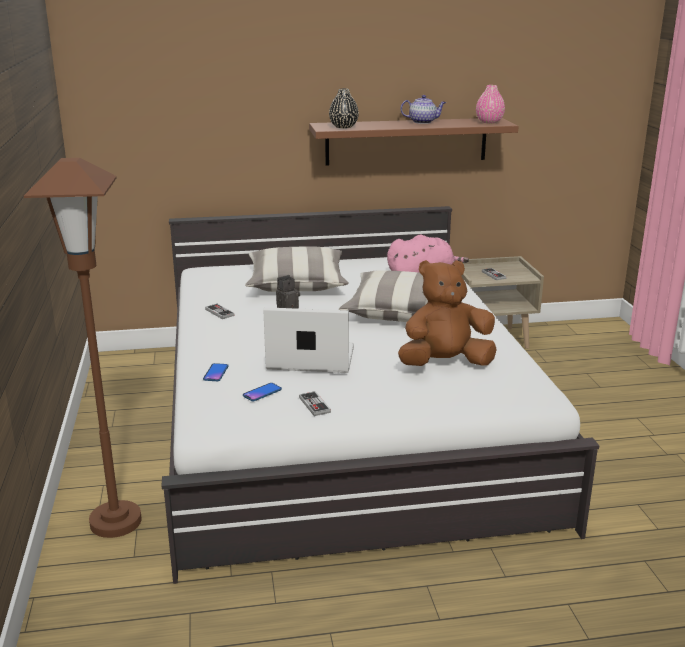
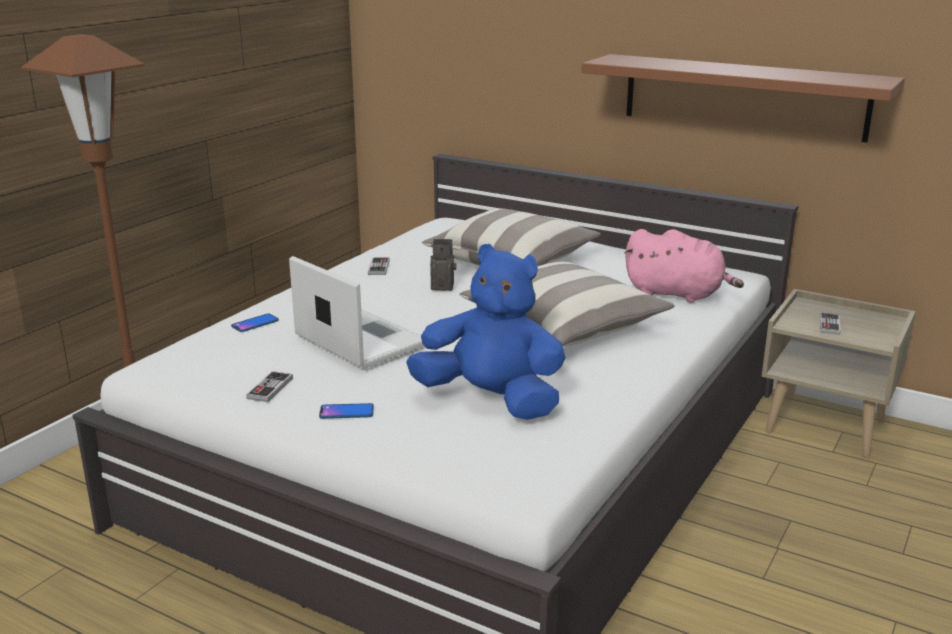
camera: 40 degrees right, 0 degrees up
phone [243,383,282,401] -> phone moved to [319,403,374,419]
black vase [329,89,359,128] -> none
brown plush toy [398,260,497,366] -> blue plush toy [406,244,566,420]
teapot [400,95,446,124] -> none
pink vase [476,85,505,123] -> none

